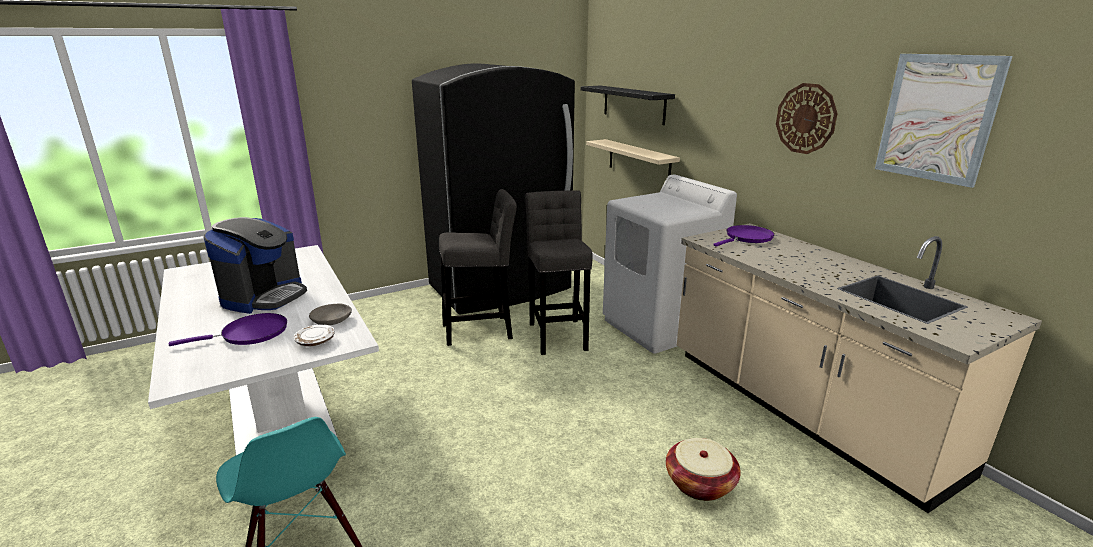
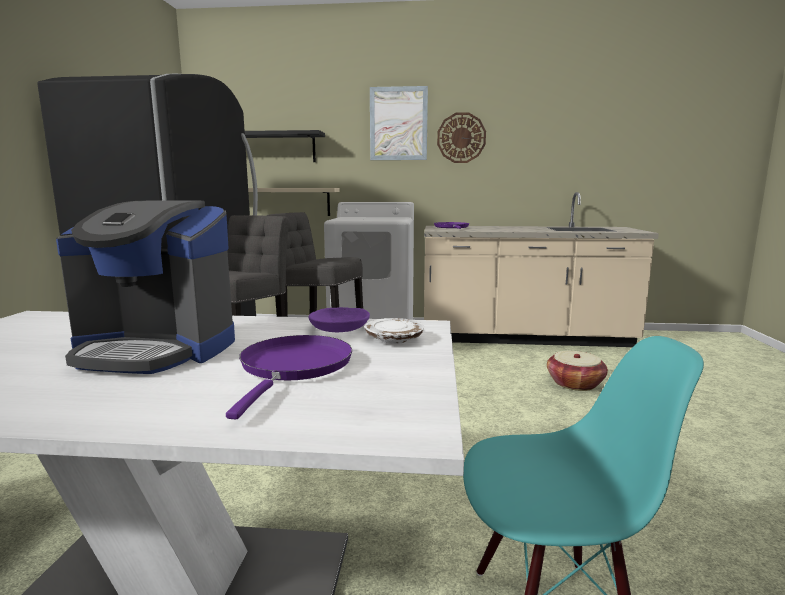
camera: 55 degrees left, 10 degrees down
coffee machine [204,217,307,314] -> coffee machine turned 135 degrees clockwise [56,200,235,374]
grey bowl [309,303,352,325] -> purple bowl [309,307,370,332]
picture [875,54,1012,188] -> picture moved to [370,86,428,160]

